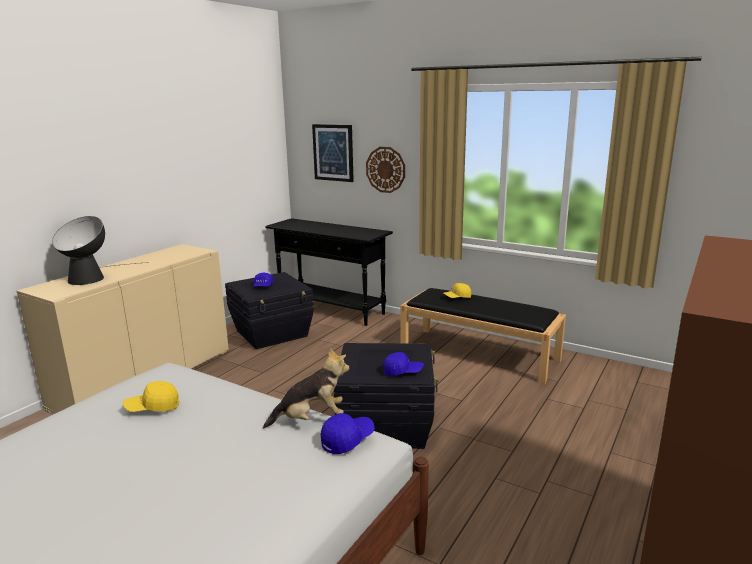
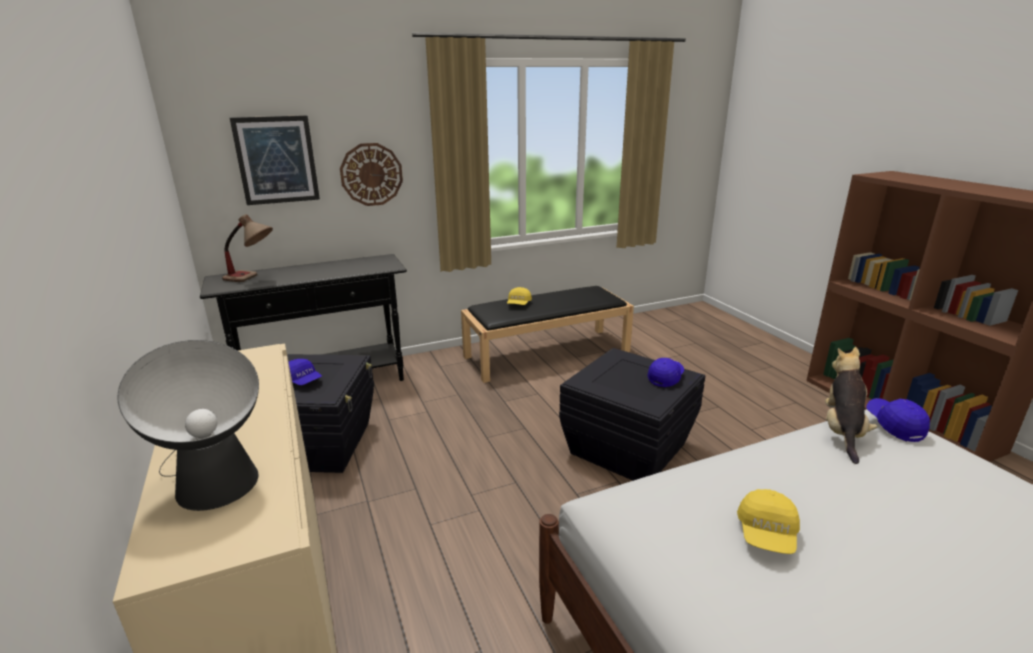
camera: 55 degrees left, 5 degrees up
none -> table lamp [222,214,273,282]

